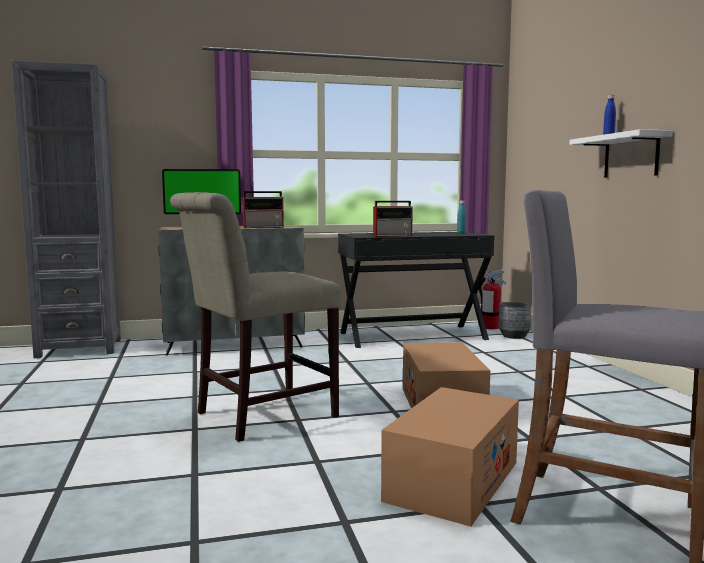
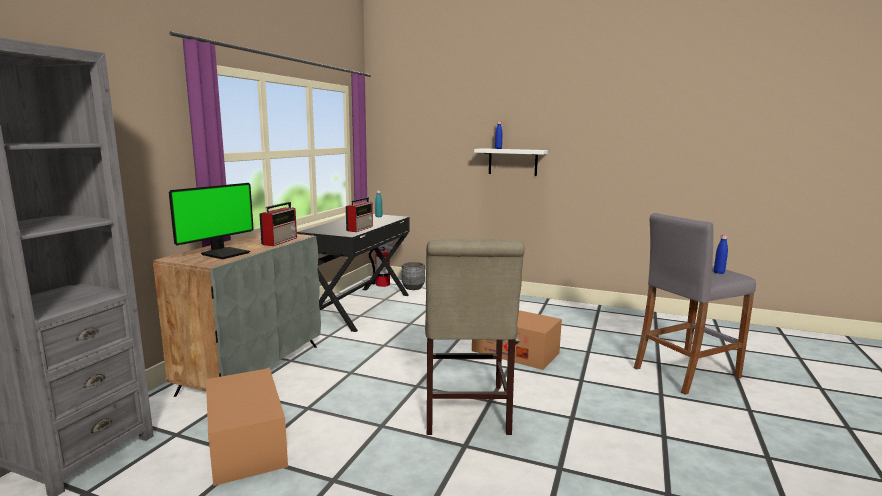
camera: 55 degrees left, 5 degrees up
cardboard box [381,387,519,527] -> cardboard box moved to [206,368,288,486]
none -> blue bottle [714,235,728,274]

